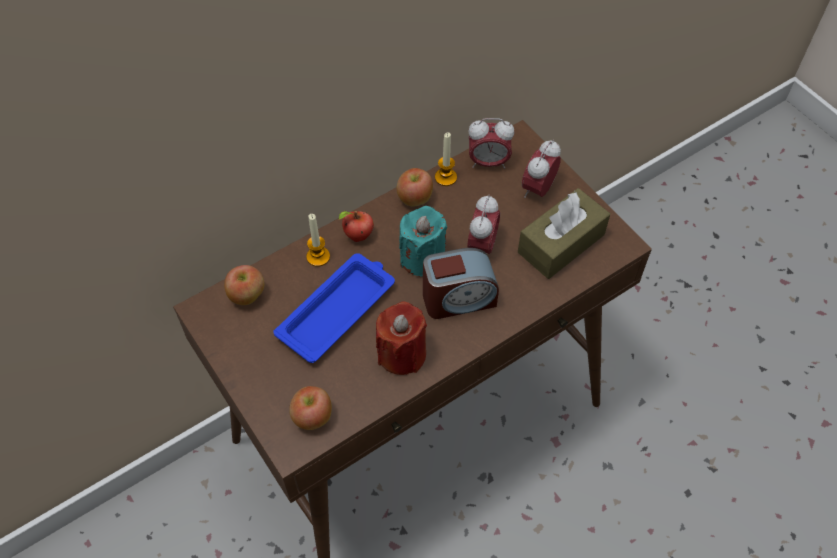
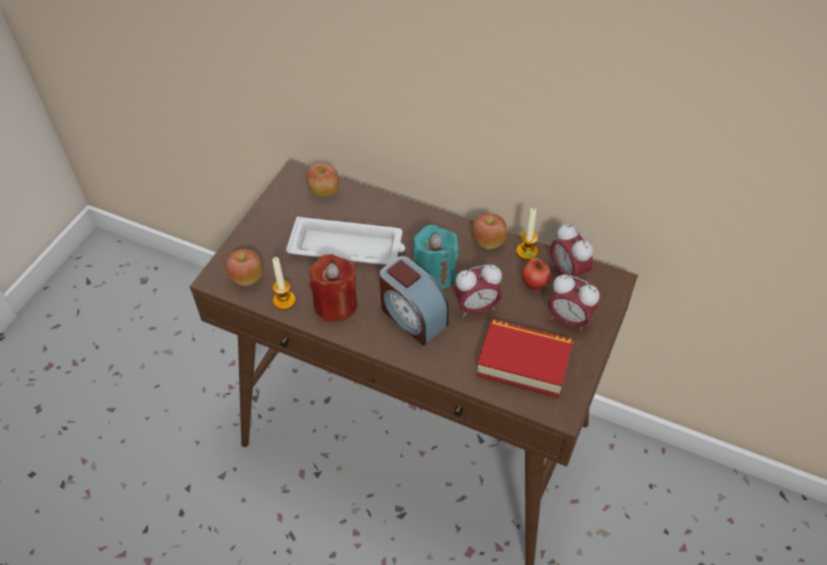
camera: 60 degrees right, 5 degrees down
blue tray [273,253,395,363] -> white tray [286,216,405,265]
candle [306,214,330,267] -> candle moved to [272,257,296,310]
apple [338,211,374,242] -> apple moved to [520,251,551,290]
brown tissue box [518,188,610,279] -> book [476,319,573,398]
alarm clock [522,139,561,198] -> alarm clock turned 150 degrees counterclockwise [548,275,600,332]

